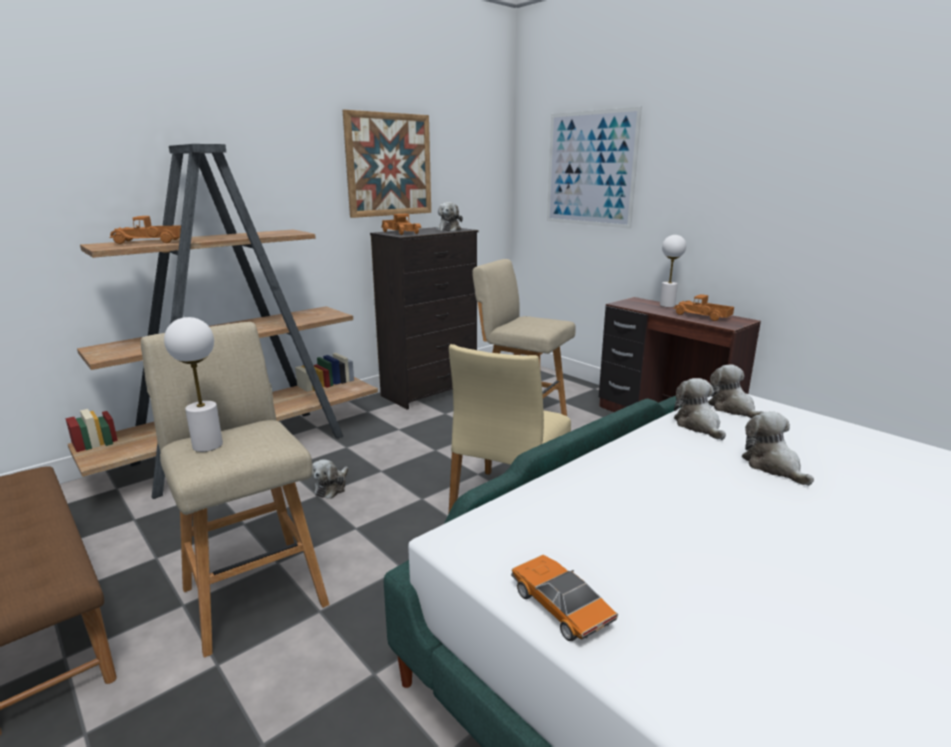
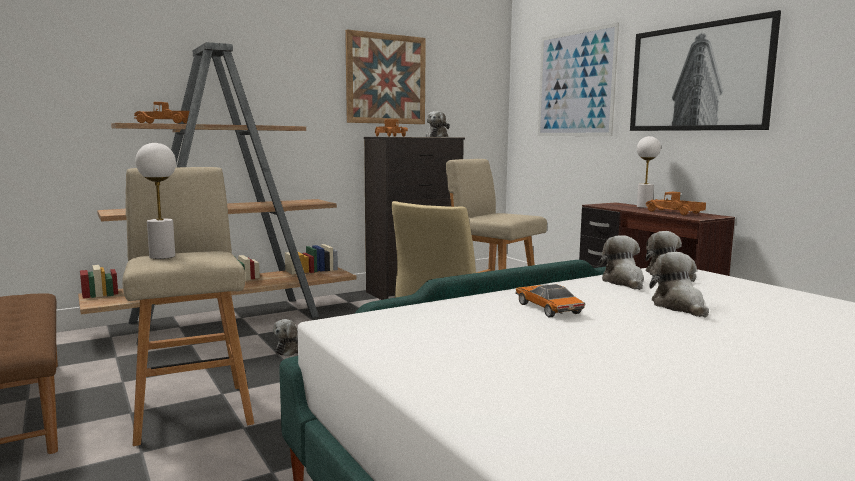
camera: 10 degrees right, 10 degrees down
toy car [511,555,618,641] -> toy car moved to [515,284,585,318]
none -> picture [630,10,781,131]

